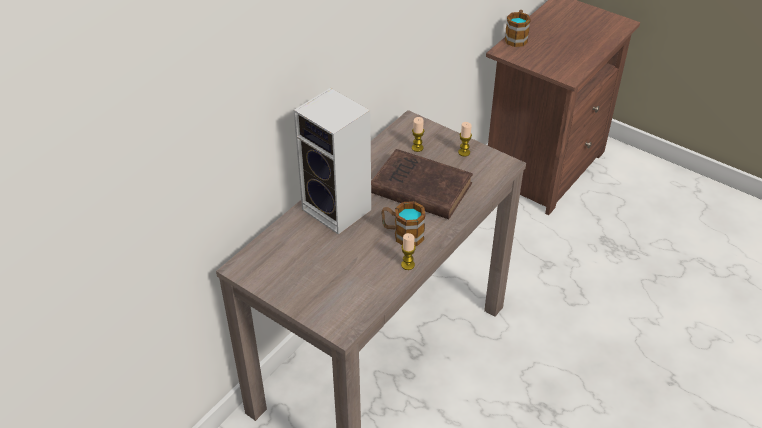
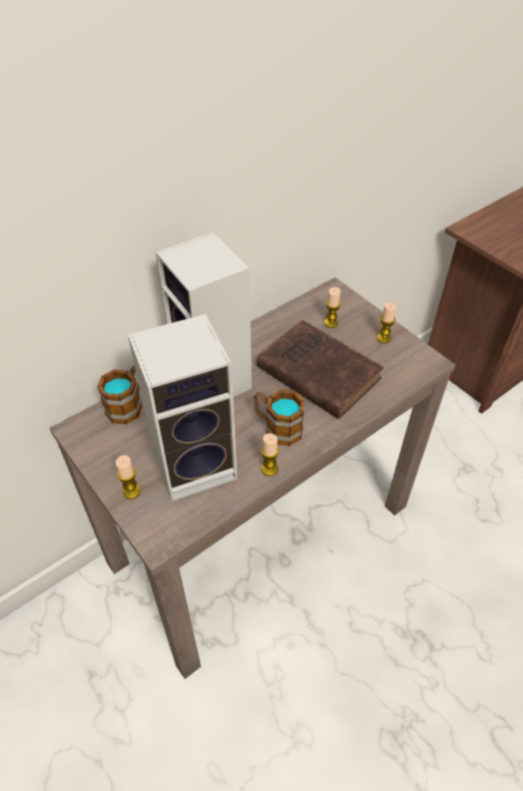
camera: 15 degrees right, 5 degrees up
mug [505,10,531,47] -> mug moved to [97,365,142,424]
none -> candle [116,455,141,499]
none -> speaker [128,314,237,502]

